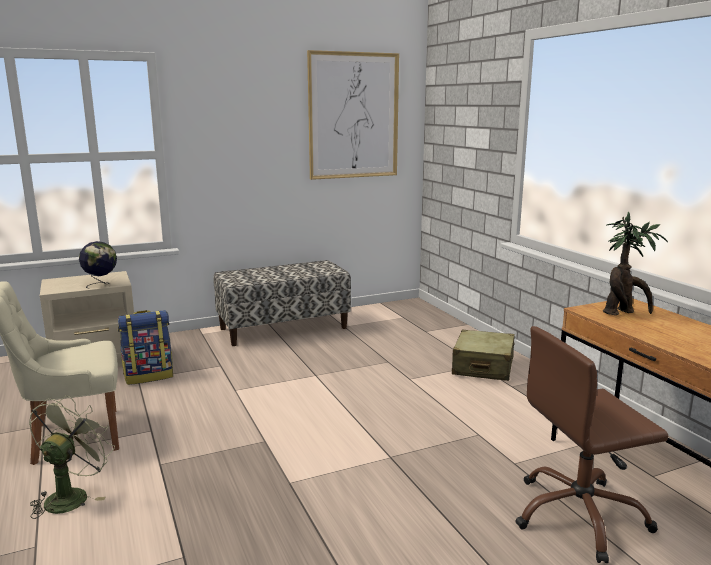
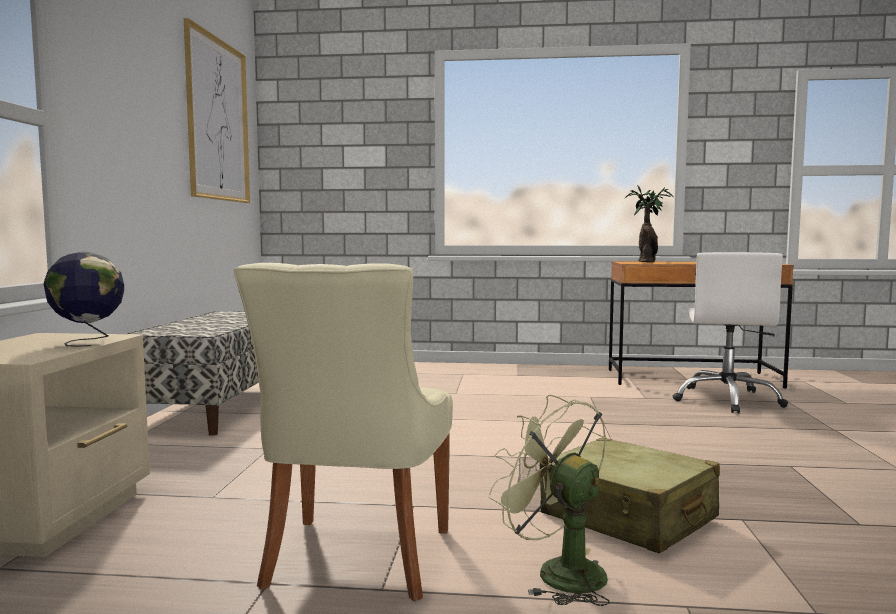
camera: 60 degrees left, 10 degrees down
backpack [118,310,173,385] -> none
beige suitcase [452,330,515,381] -> beige suitcase moved to [540,437,720,554]
brown office chair [516,326,668,563] -> white office chair [673,252,788,413]

